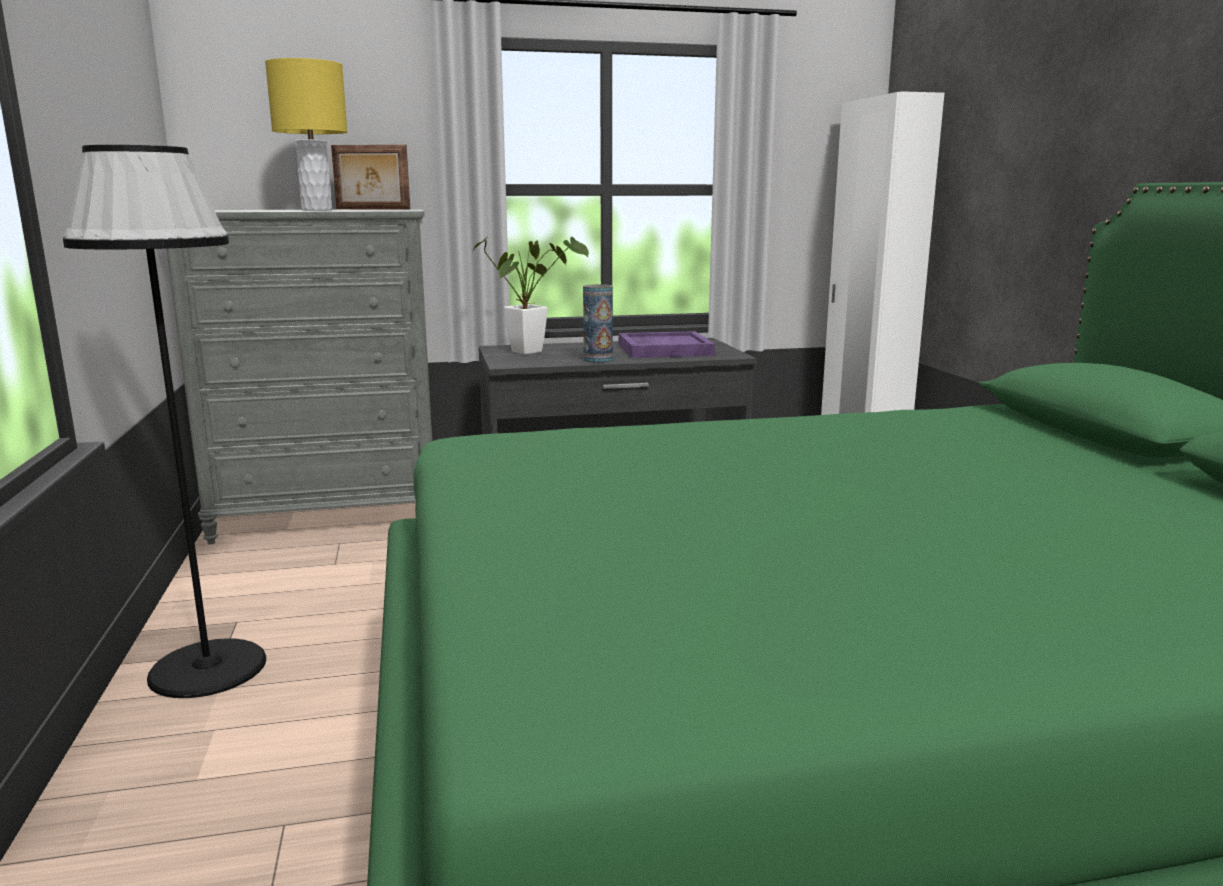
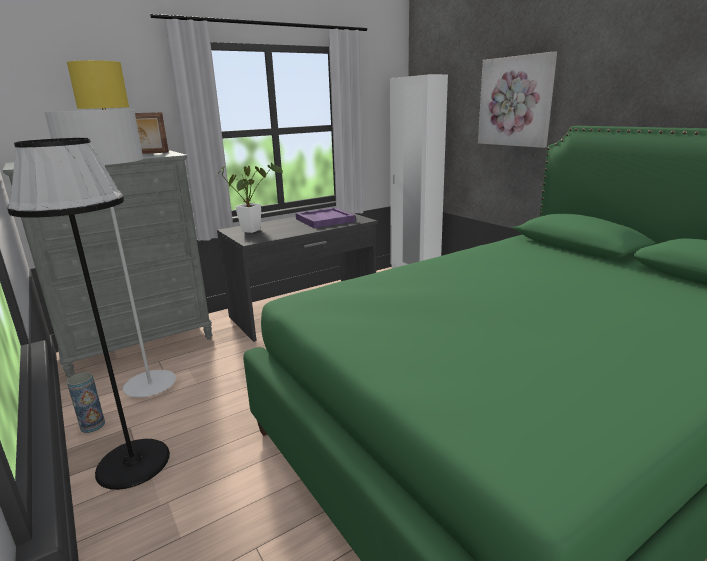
camera: 20 degrees left, 5 degrees up
vase [583,284,613,363] -> vase moved to [67,372,105,433]
none -> grey floor lamp [44,109,176,397]
none -> picture [478,51,557,148]

